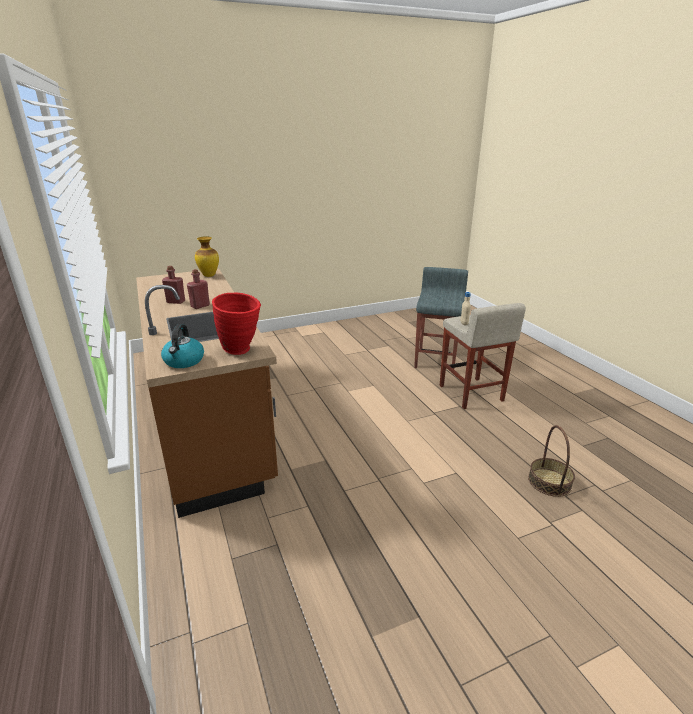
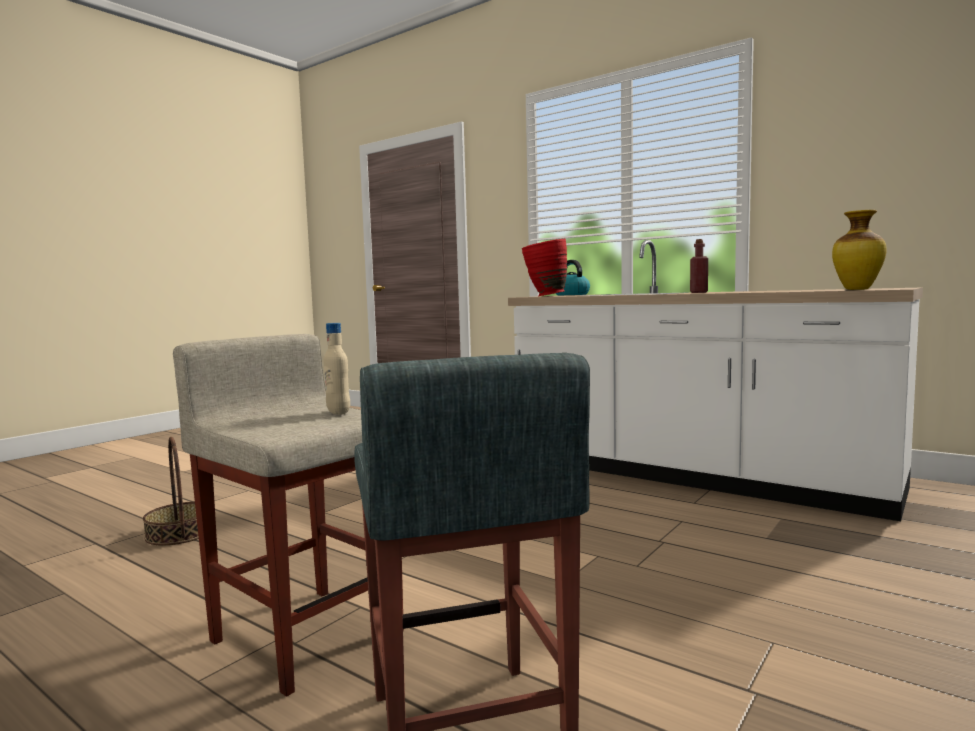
camera: 150 degrees right, 20 degrees down
brown counter [136,269,278,518] -> white counter [508,240,923,521]
red bottle [162,266,185,304] -> none

